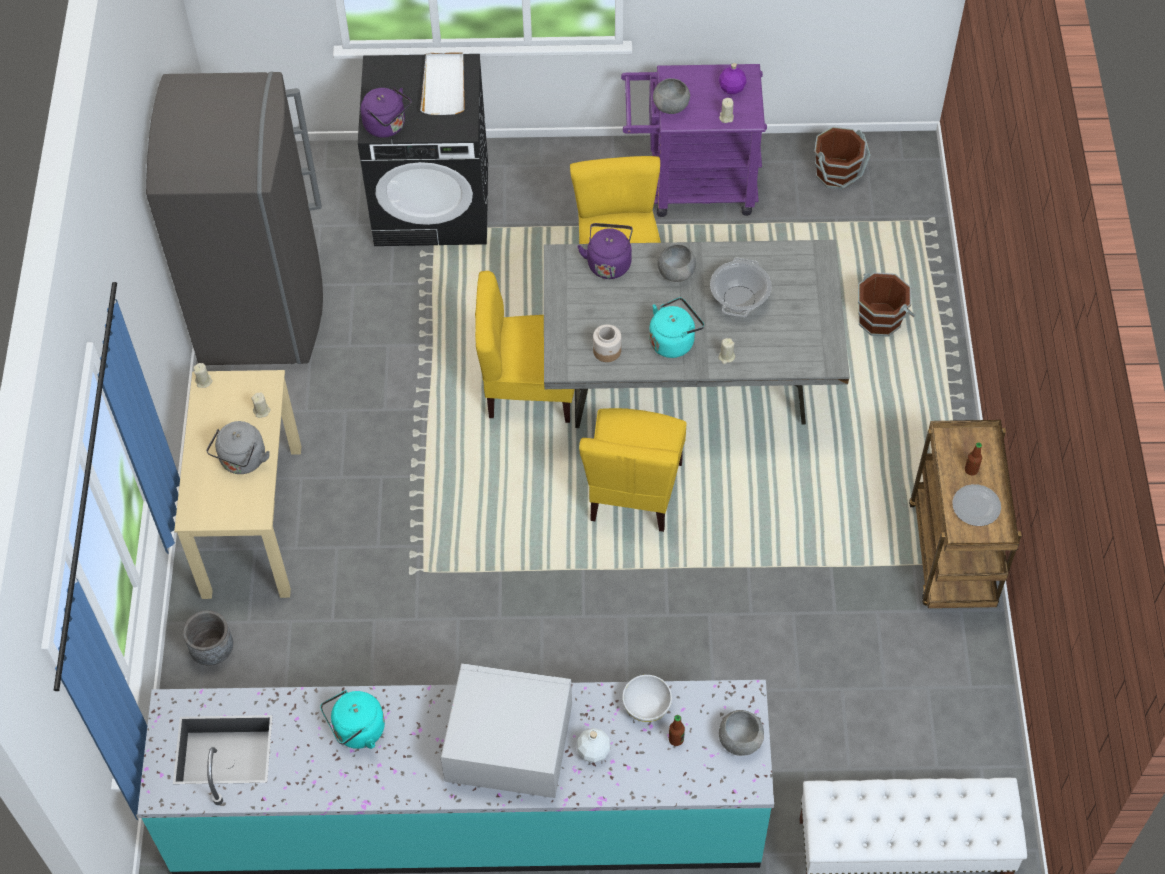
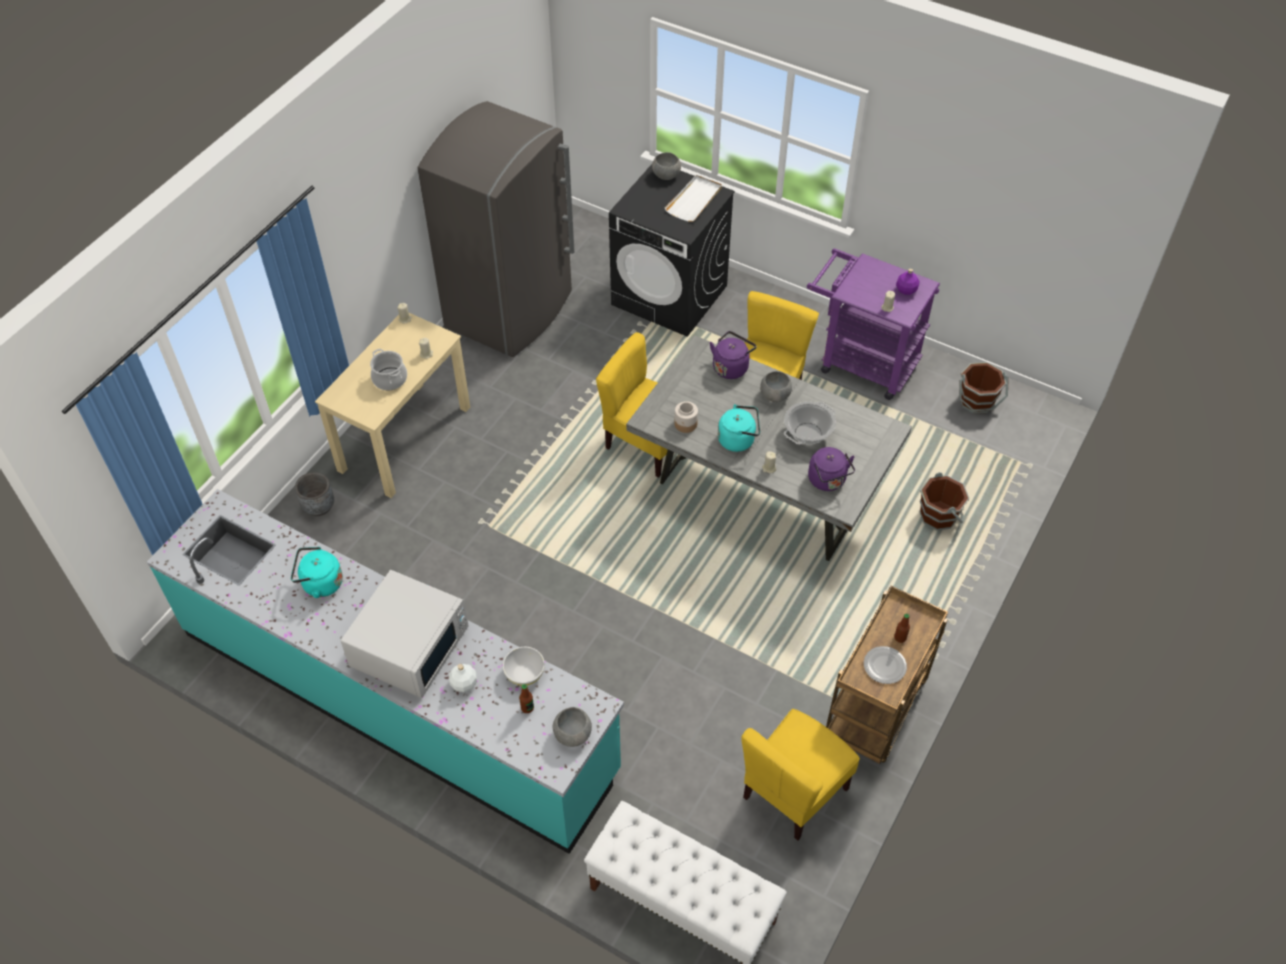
camera: 30 degrees right, 5 degrees down
grey kettle [206,421,270,474] -> cooking pot [370,349,407,390]
purple kettle [361,87,412,138] -> purple kettle moved to [808,447,855,491]
white microwave [441,663,572,798] -> white microwave turned 75 degrees clockwise [341,570,469,698]
yellow chair [579,408,687,532] -> yellow chair moved to [741,709,860,840]
grey bowl [653,78,690,114] -> grey bowl moved to [652,152,681,180]

